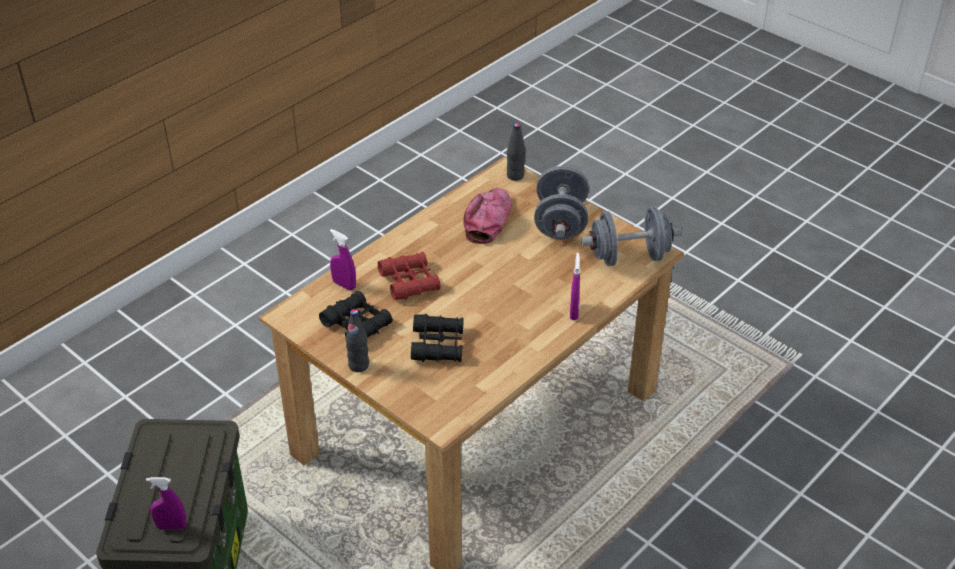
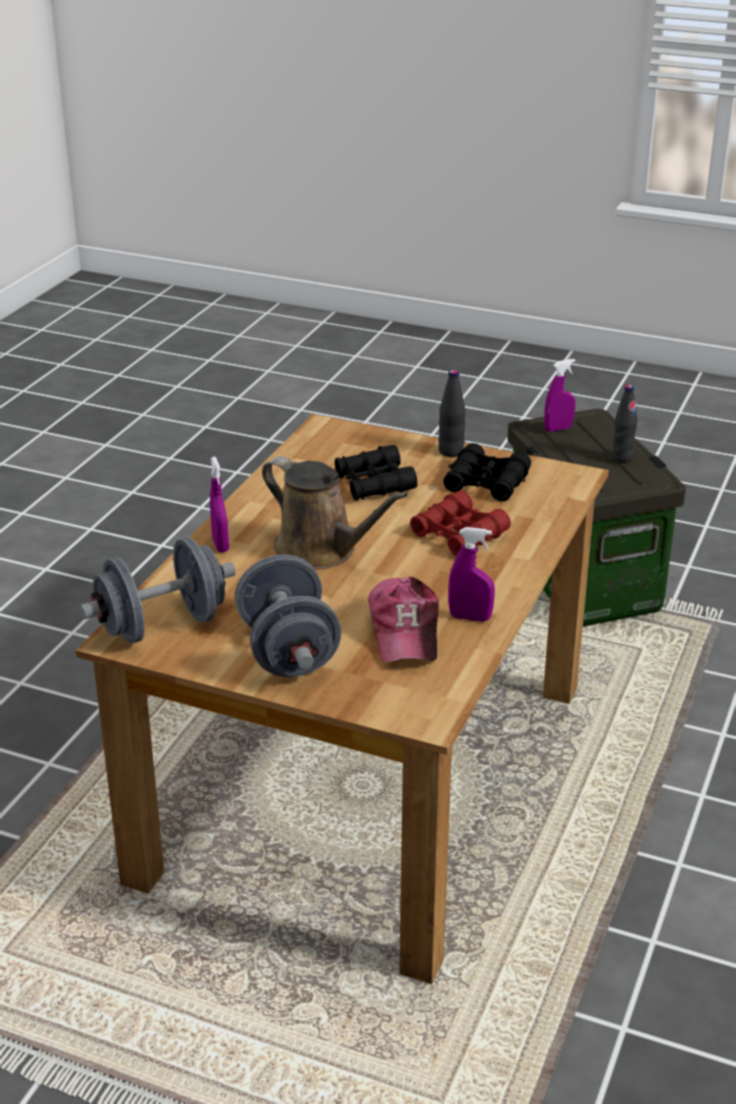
camera: 160 degrees right, 10 degrees down
purple spray bottle [330,229,356,290] -> purple spray bottle moved to [448,527,495,622]
black bottle [507,123,525,181] -> black bottle moved to [612,385,637,463]
none -> brown watering can [262,456,408,570]

